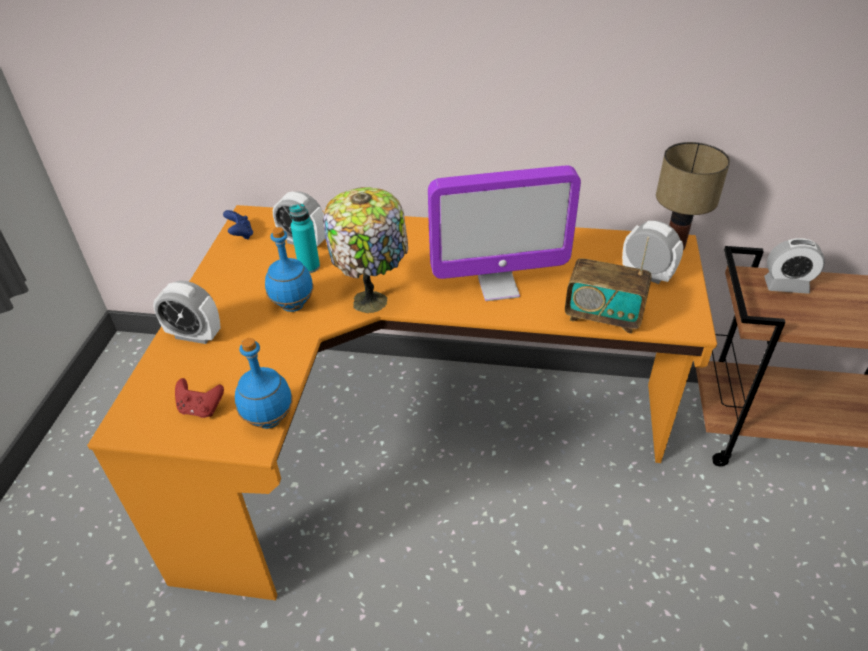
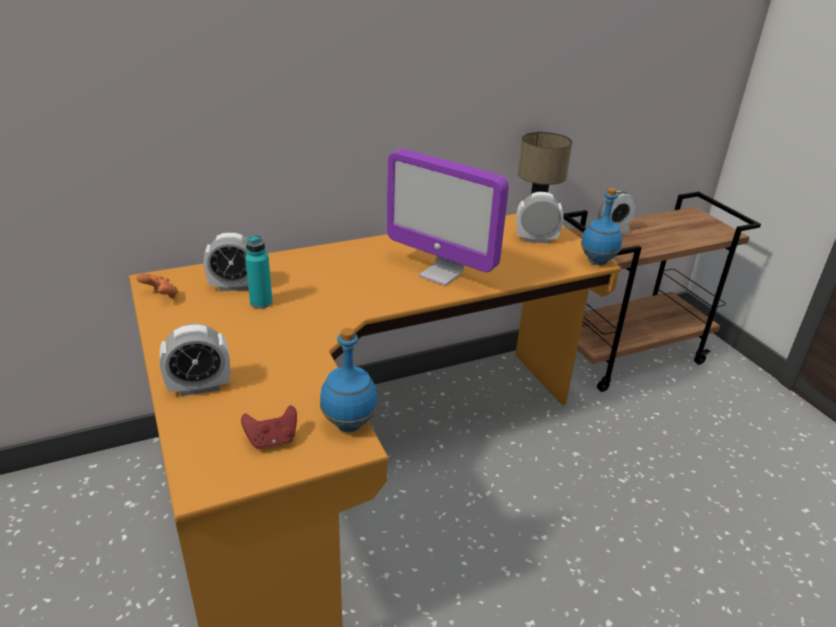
camera: 35 degrees left, 10 degrees down
blue game controller [223,210,253,240] -> orange game controller [136,274,178,298]
blue bottle [265,227,313,312] -> blue bottle moved to [581,188,622,265]
table lamp [322,187,408,313] -> none
monitor [428,165,581,301] -> monitor turned 75 degrees clockwise [387,149,509,286]
radio [565,237,652,334] -> none

